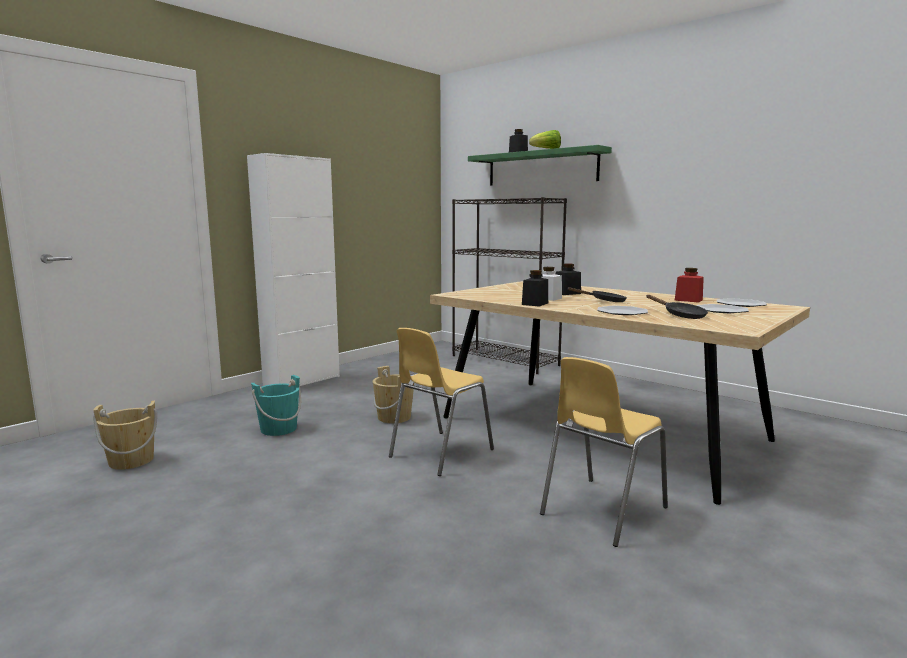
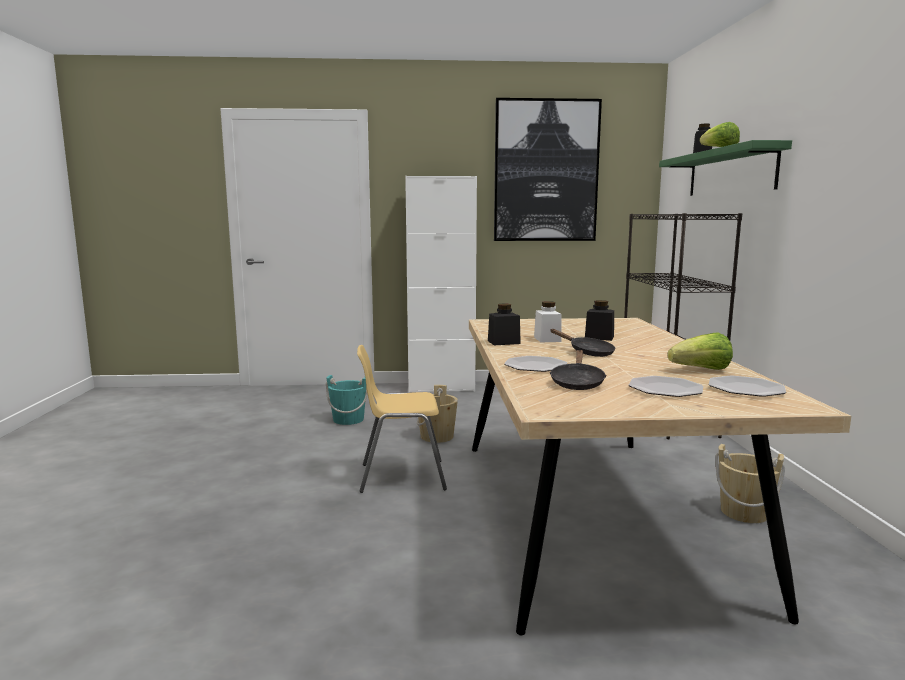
camera: 45 degrees right, 0 degrees up
beige bucket [93,401,157,470] -> beige bucket moved to [715,444,785,523]
yellow chair [540,357,668,547] -> none
red jar [675,268,704,303] -> lettuce [667,332,733,370]
none -> picture [494,98,602,241]

